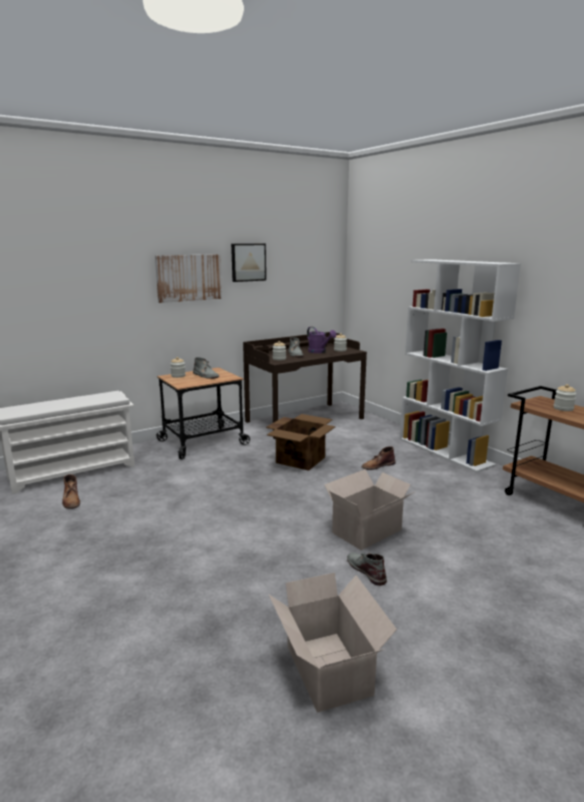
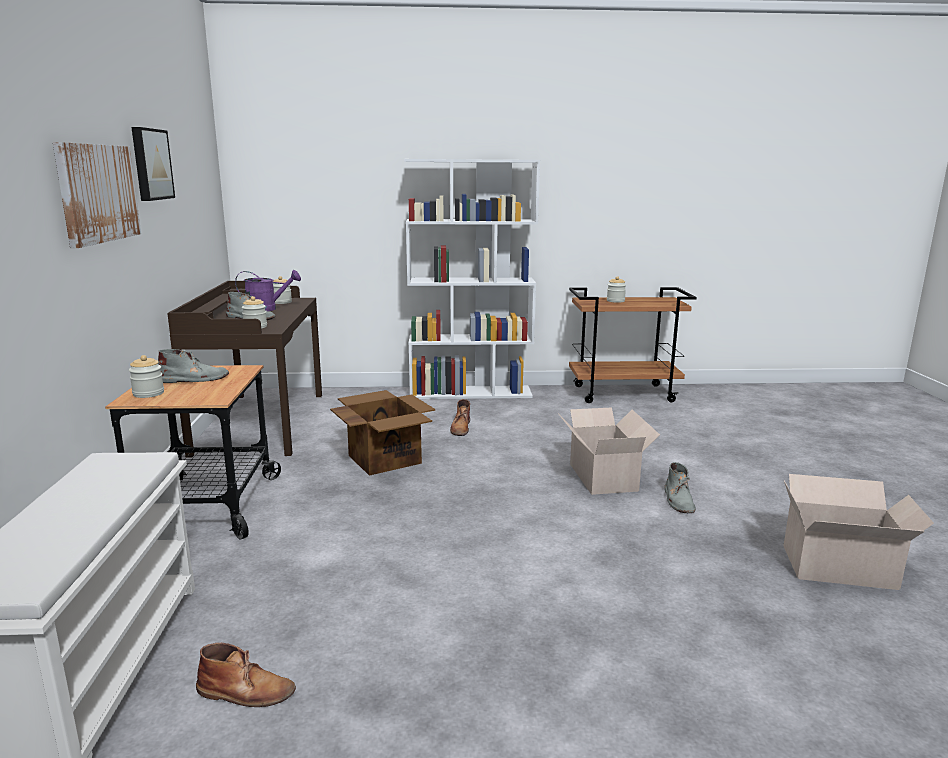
camera: 60 degrees left, 0 degrees up
grey boot [347,552,387,586] -> grey boot turned 90 degrees counterclockwise [664,462,696,513]

